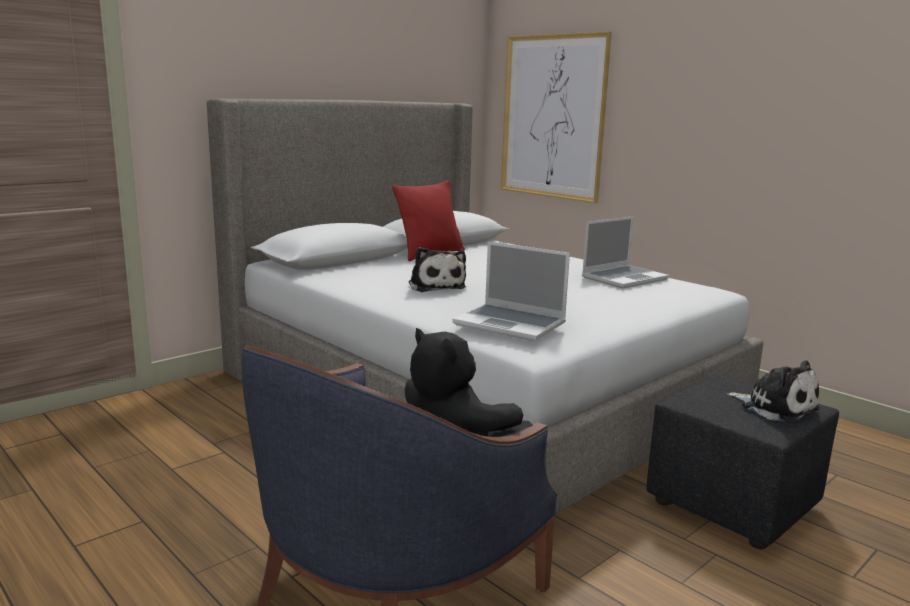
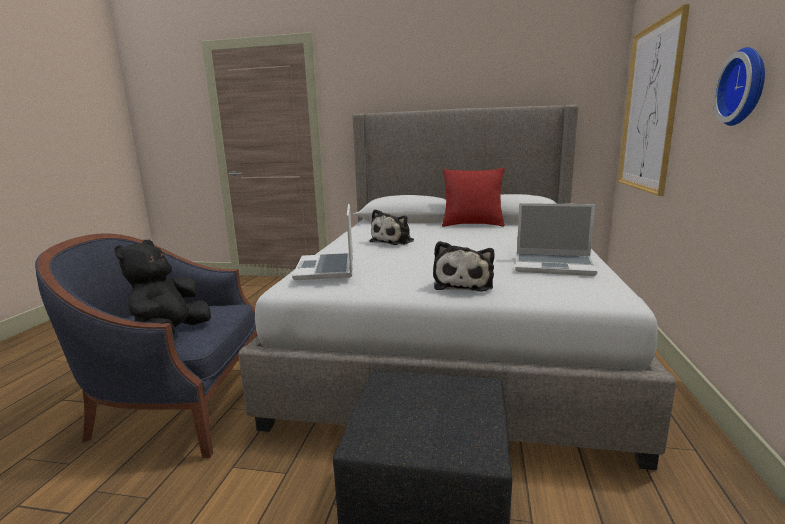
camera: 55 degrees right, 0 degrees up
plush toy [727,360,820,424] -> plush toy moved to [433,241,495,292]
none -> wall clock [713,47,765,126]

